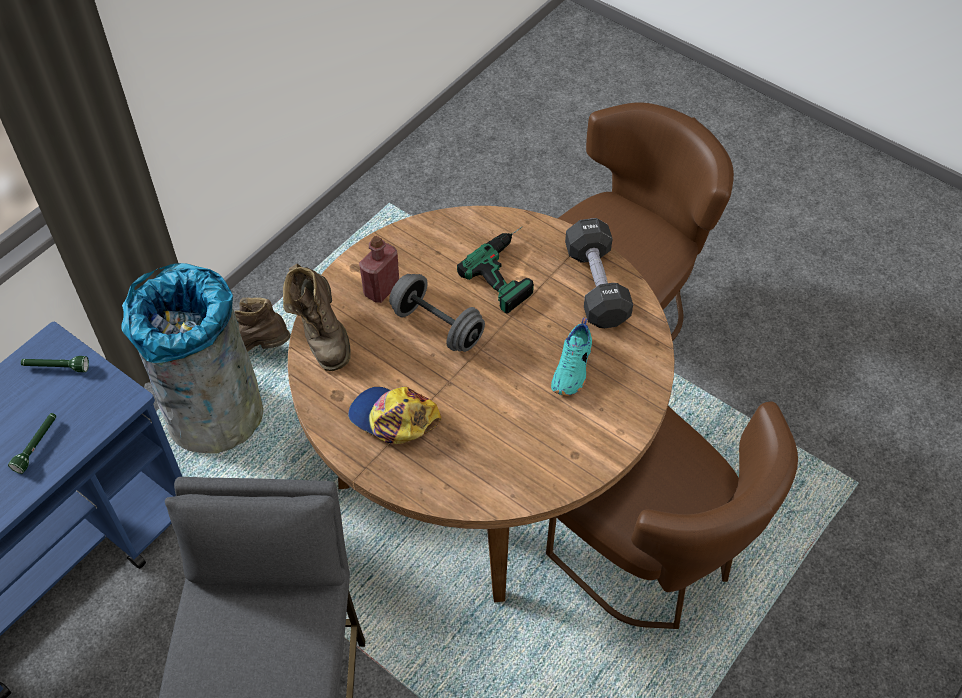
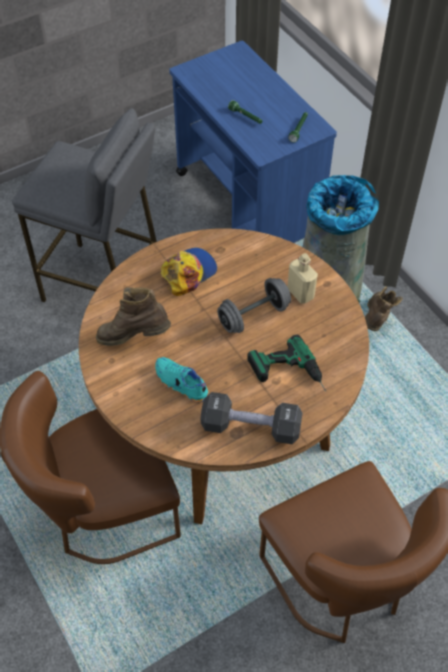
camera: 110 degrees right, 0 degrees up
brown boot [283,264,351,371] -> brown boot moved to [96,287,171,346]
red bottle [359,236,399,303] -> beige bottle [288,253,318,304]

